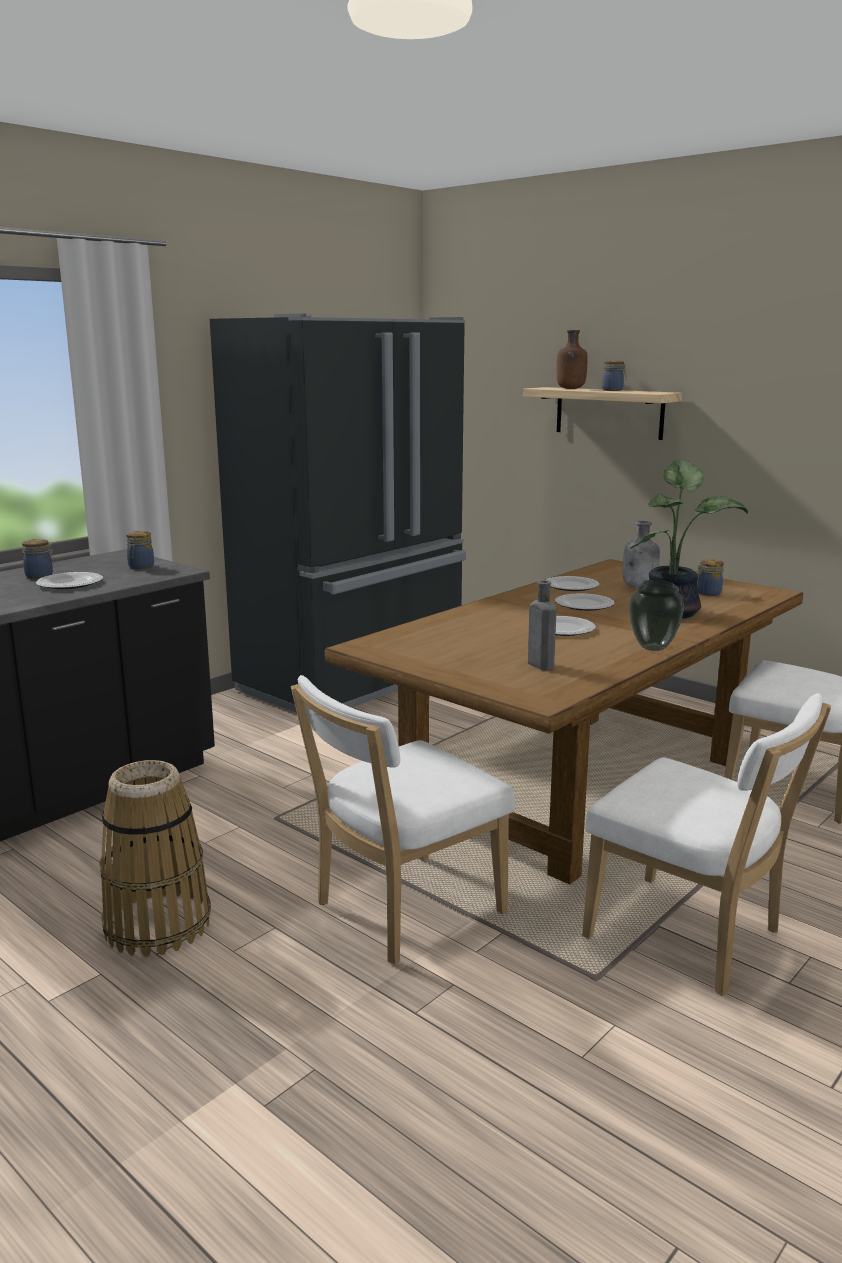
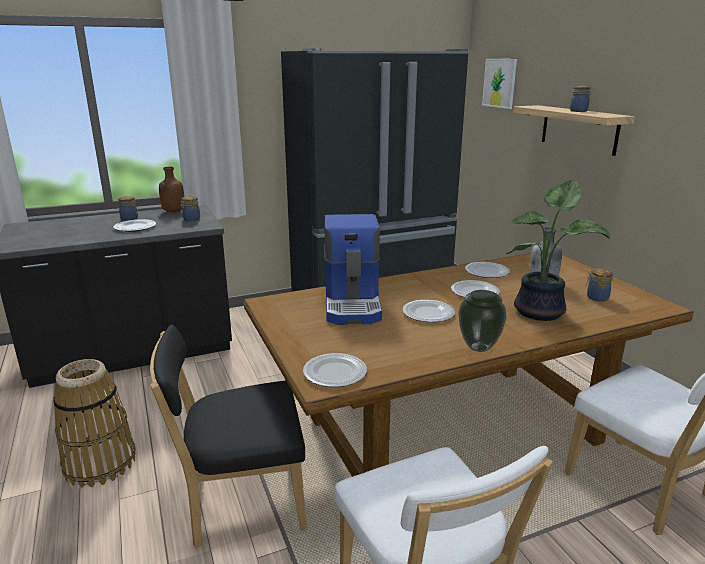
camera: 25 degrees right, 5 degrees up
white chair [291,675,515,965] -> black chair [150,325,307,549]
grey bottle [528,580,557,670] -> none
brown bottle [557,330,587,389] -> brown bottle moved to [159,167,184,212]
none -> plate [303,353,367,387]
none -> coffee machine [324,214,382,325]
none -> picture [482,59,517,109]

